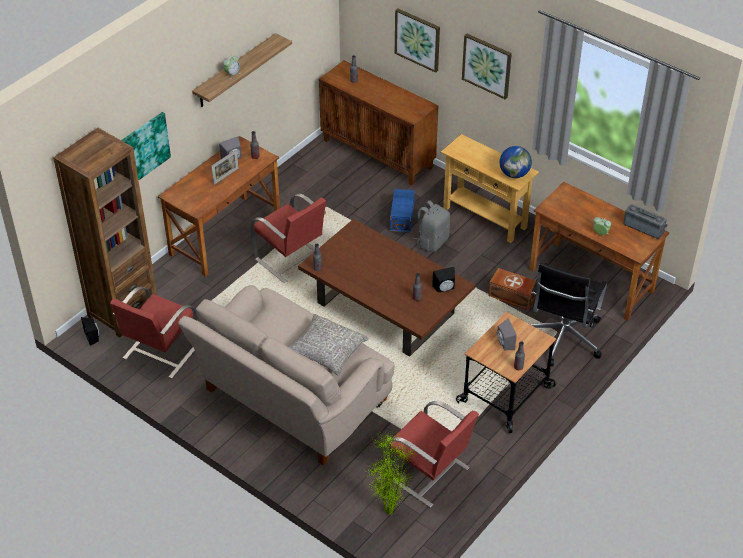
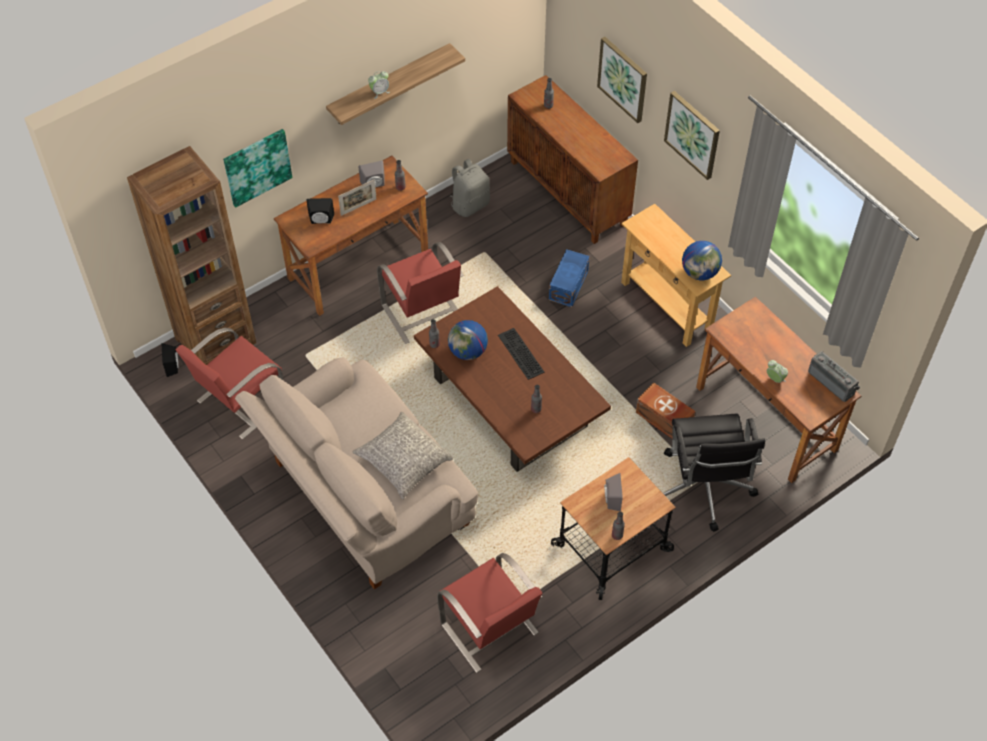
camera: 15 degrees right, 10 degrees up
potted plant [365,432,416,515] -> none
grey backpack [412,200,450,252] -> grey backpack moved to [450,159,490,217]
black speaker [432,267,455,293] -> black speaker moved to [306,198,334,224]
black office chair [530,263,607,366] -> black office chair turned 45 degrees counterclockwise [663,414,765,532]
none -> globe [448,320,488,360]
none -> keyboard [498,328,545,380]

